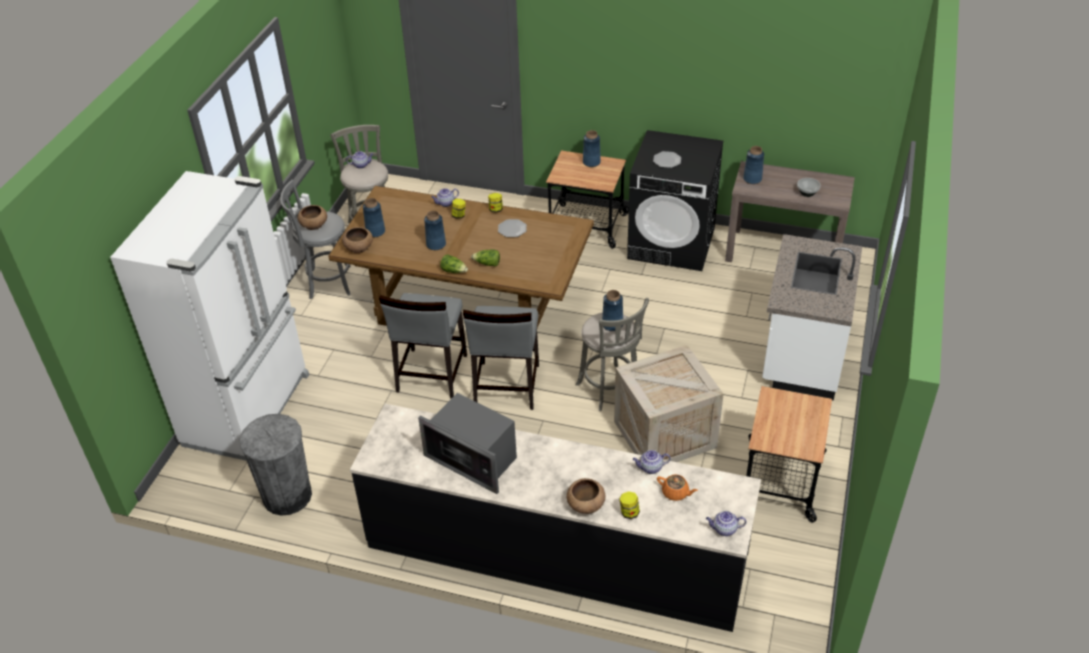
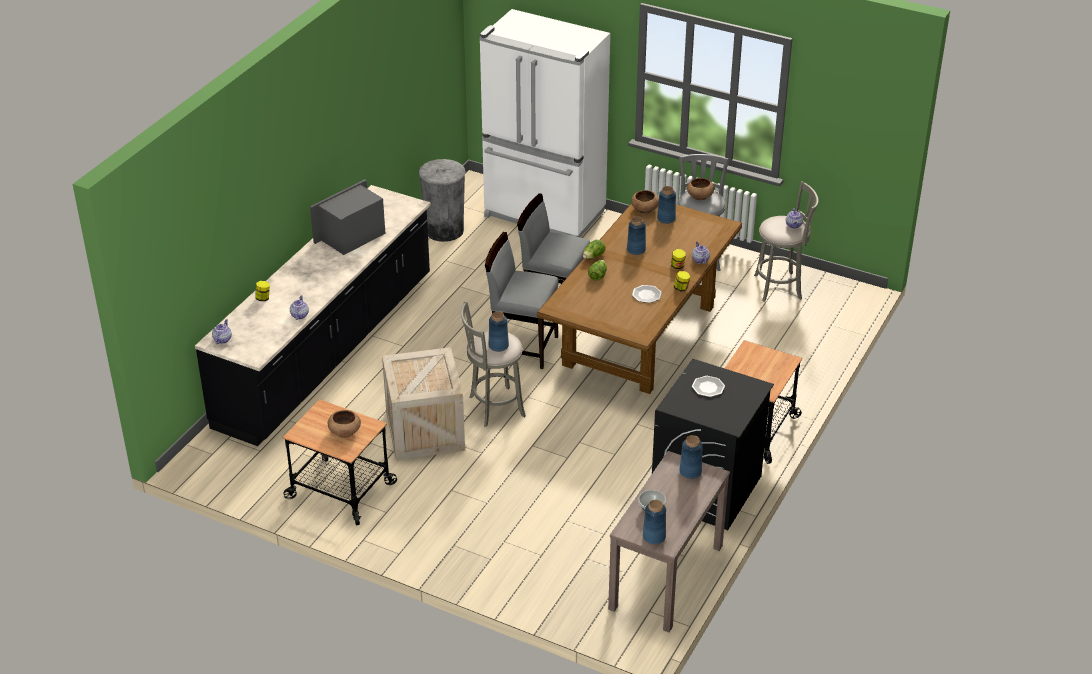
camera: 100 degrees right, 5 degrees down
brown bowl [567,478,606,514] -> brown bowl moved to [328,410,361,438]
blue vase [583,130,601,167] -> blue vase moved to [643,500,666,545]
orange teapot [657,474,698,501] -> none
white counter [762,234,862,401] -> none

